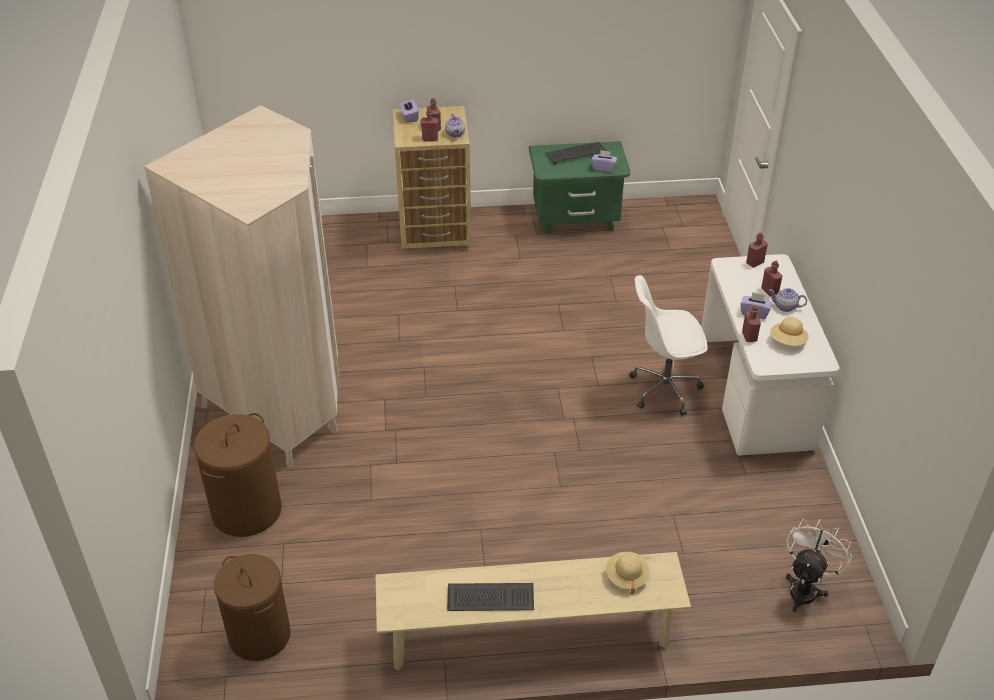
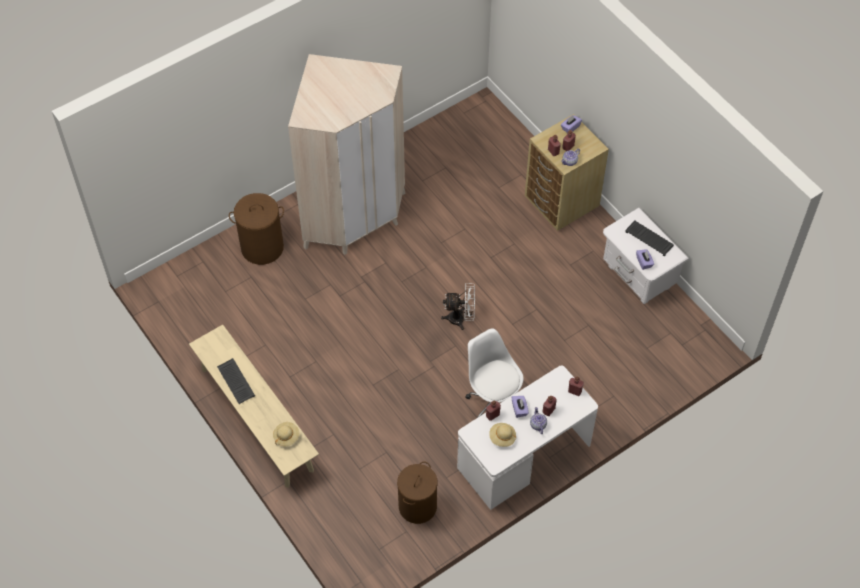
camera: 60 degrees right, 15 degrees up
brown laundry basket [214,554,291,661] -> brown laundry basket moved to [397,462,437,524]
green nightstand [529,141,630,234] -> white nightstand [603,208,689,304]
white fan [786,519,852,612] -> white fan moved to [441,283,475,330]

